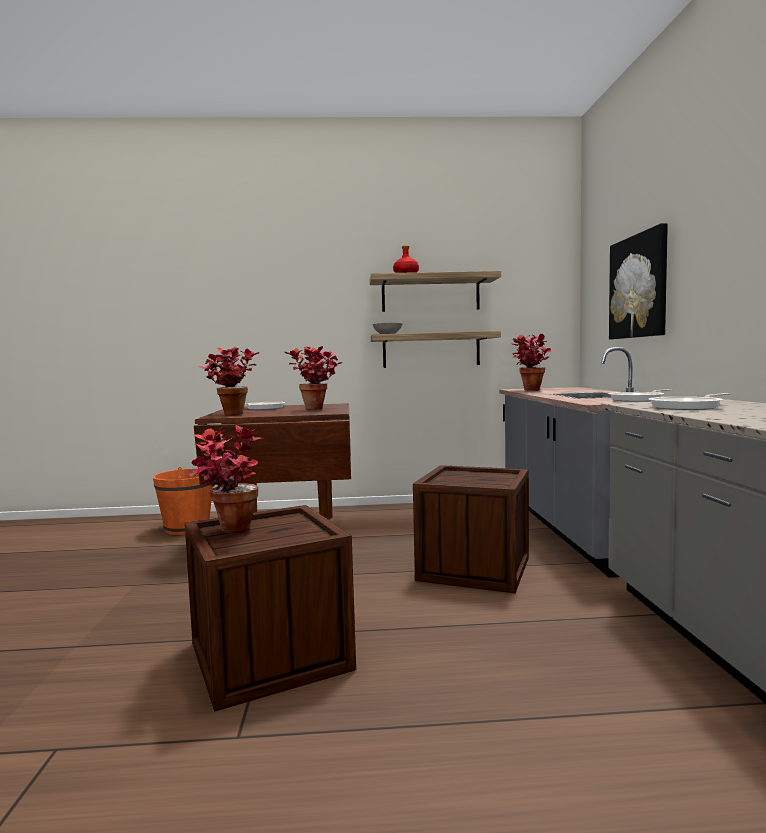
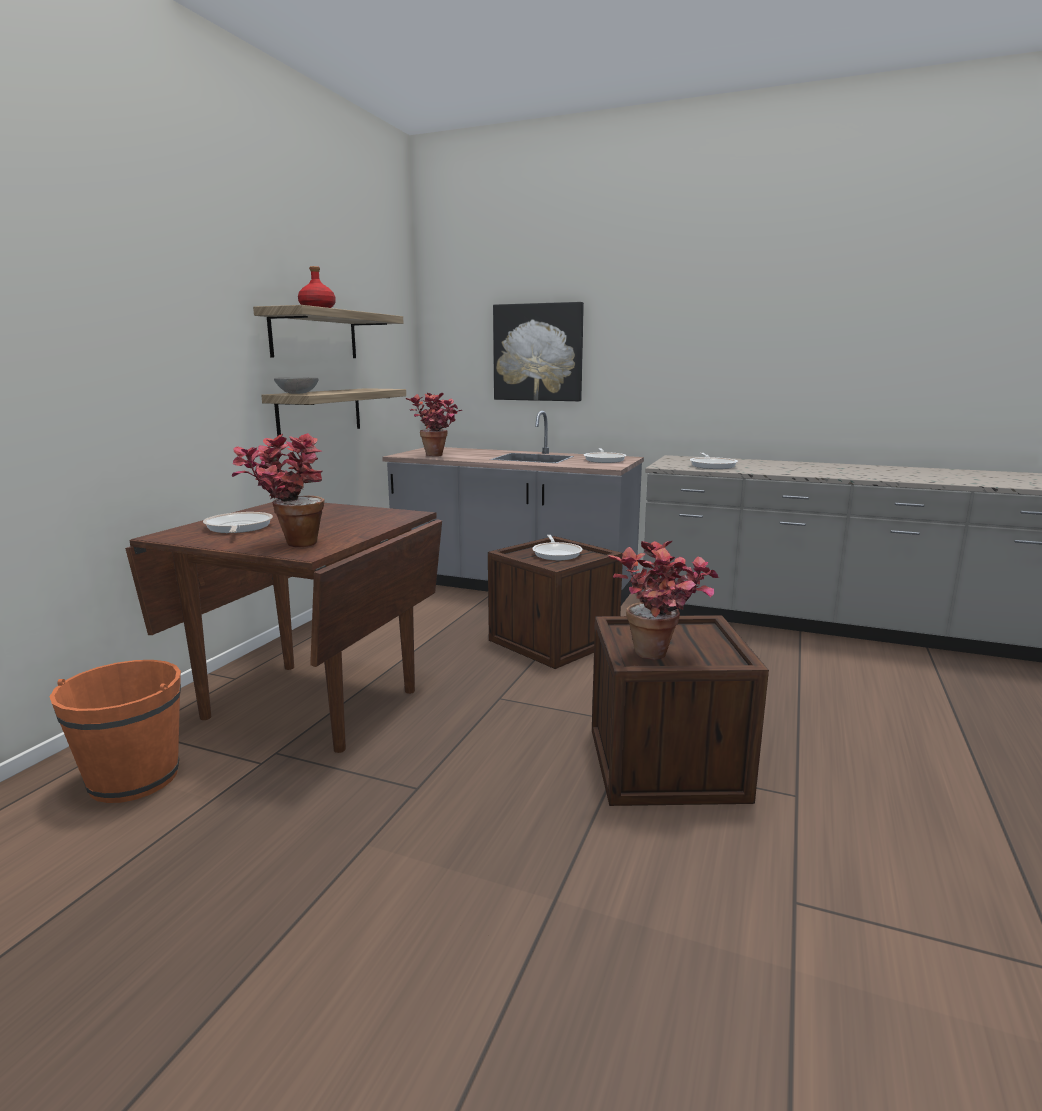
camera: 65 degrees left, 10 degrees up
potted plant [285,346,342,409] -> none
none -> frying pan [532,535,583,560]

